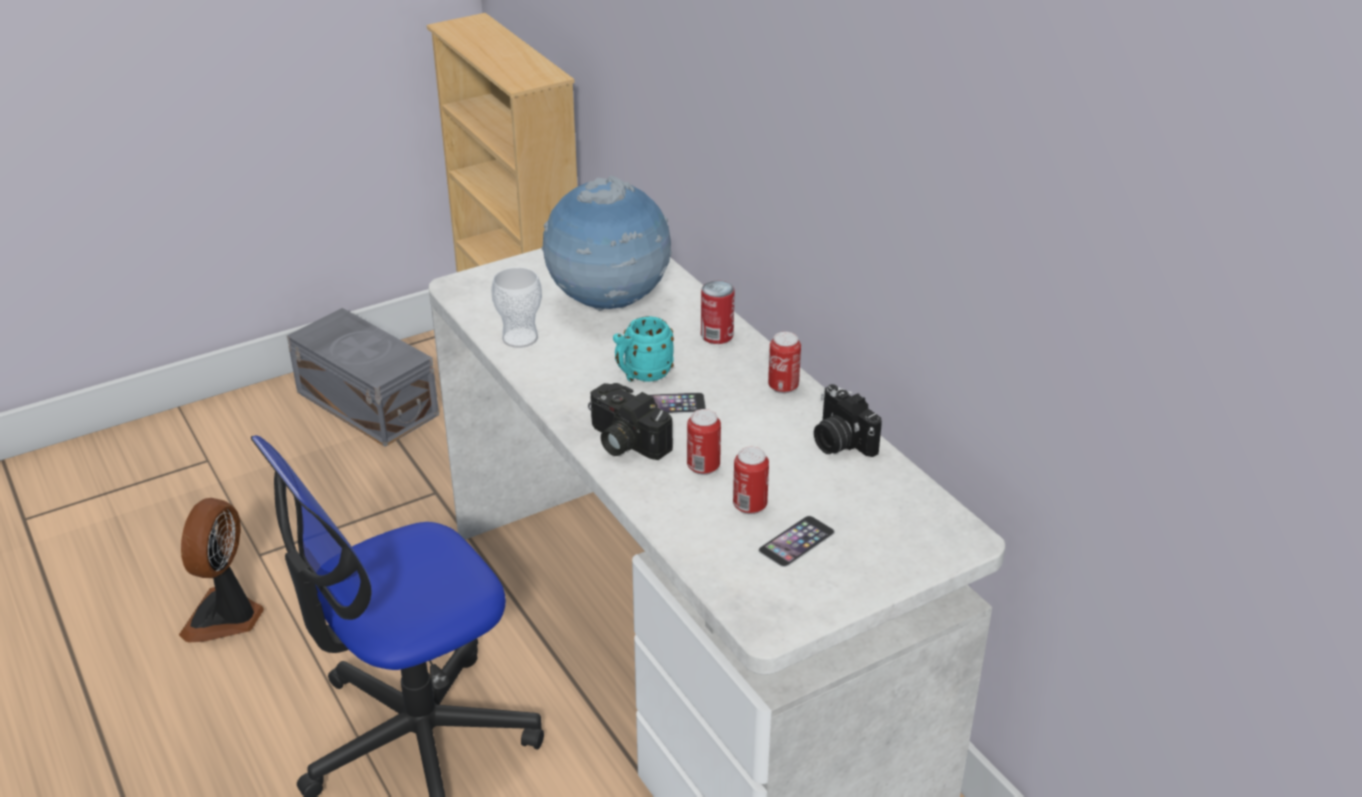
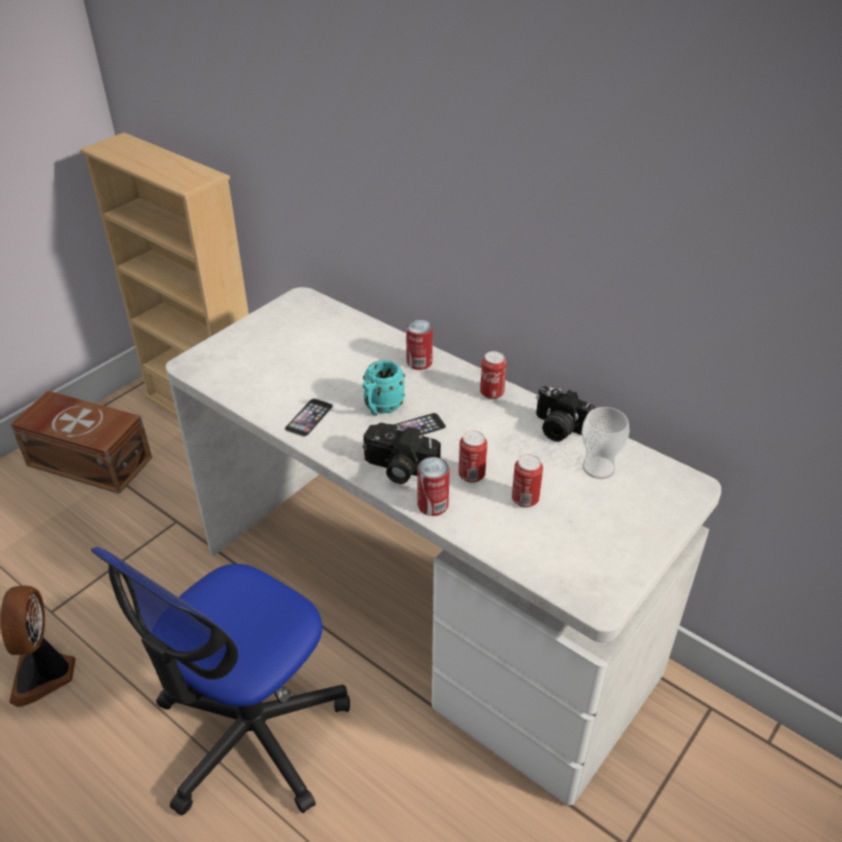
camera: 20 degrees left, 5 degrees up
grey storage box [287,308,439,447] -> brown storage box [10,391,152,494]
cup [491,267,542,348] -> cup moved to [582,407,630,479]
globe [542,175,672,311] -> none
phone [759,516,835,567] -> phone moved to [284,399,333,437]
none -> can [417,457,450,516]

